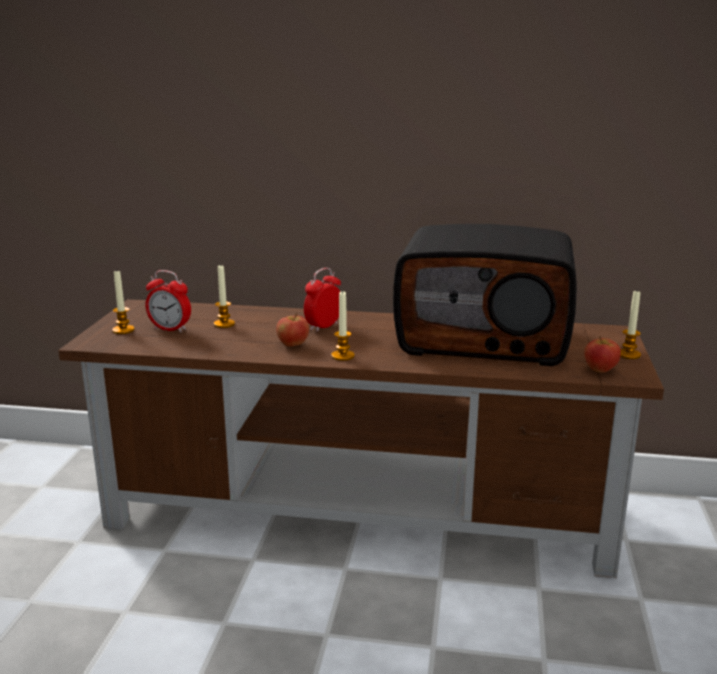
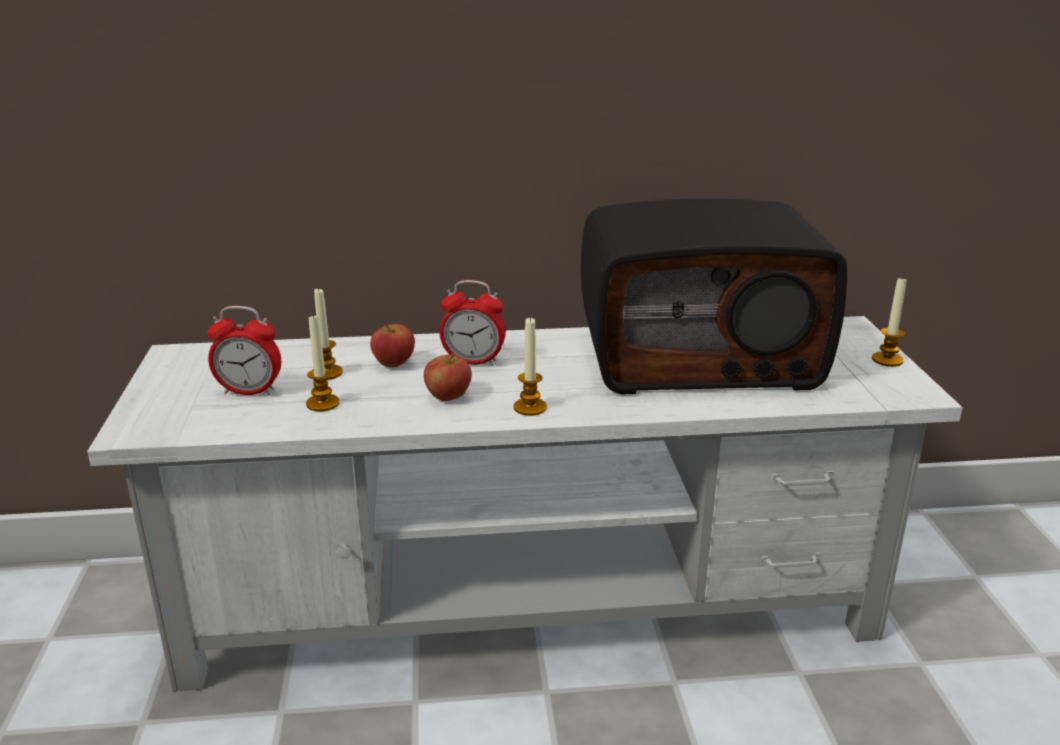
camera: 15 degrees left, 5 degrees up
brown tv stand [58,299,664,578] -> white tv stand [87,316,963,692]
candle [112,269,134,334] -> candle moved to [306,314,340,412]
alarm clock [304,268,341,332] -> alarm clock turned 105 degrees counterclockwise [440,280,506,366]
apple [584,336,621,373] -> apple moved to [370,323,415,367]

